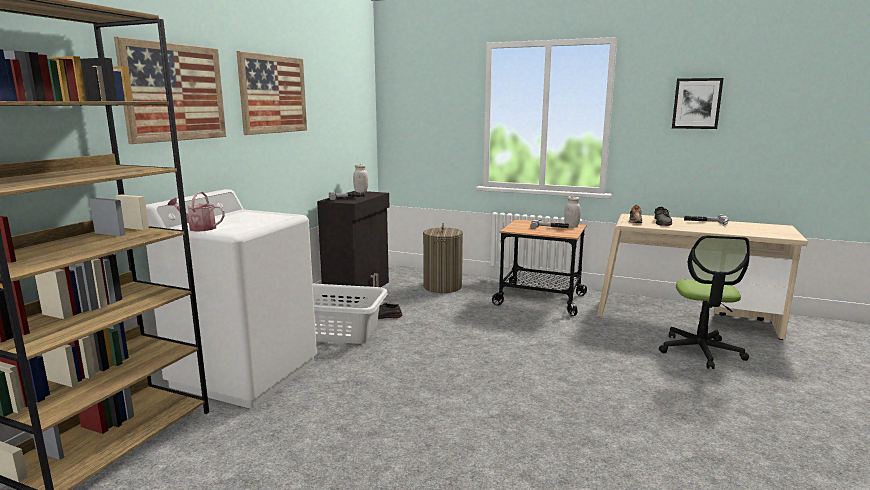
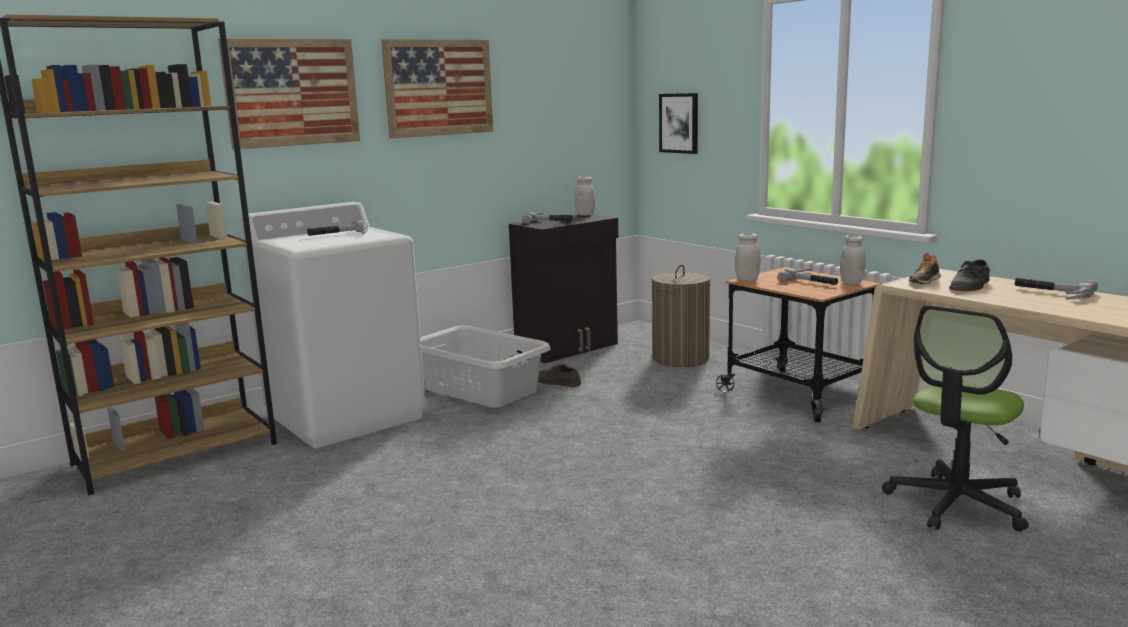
camera: 30 degrees right, 0 degrees up
watering can [168,191,225,232] -> none
picture [672,78,724,129] -> picture moved to [659,93,698,154]
none -> hammer [307,220,368,236]
none -> white jar [735,233,761,281]

